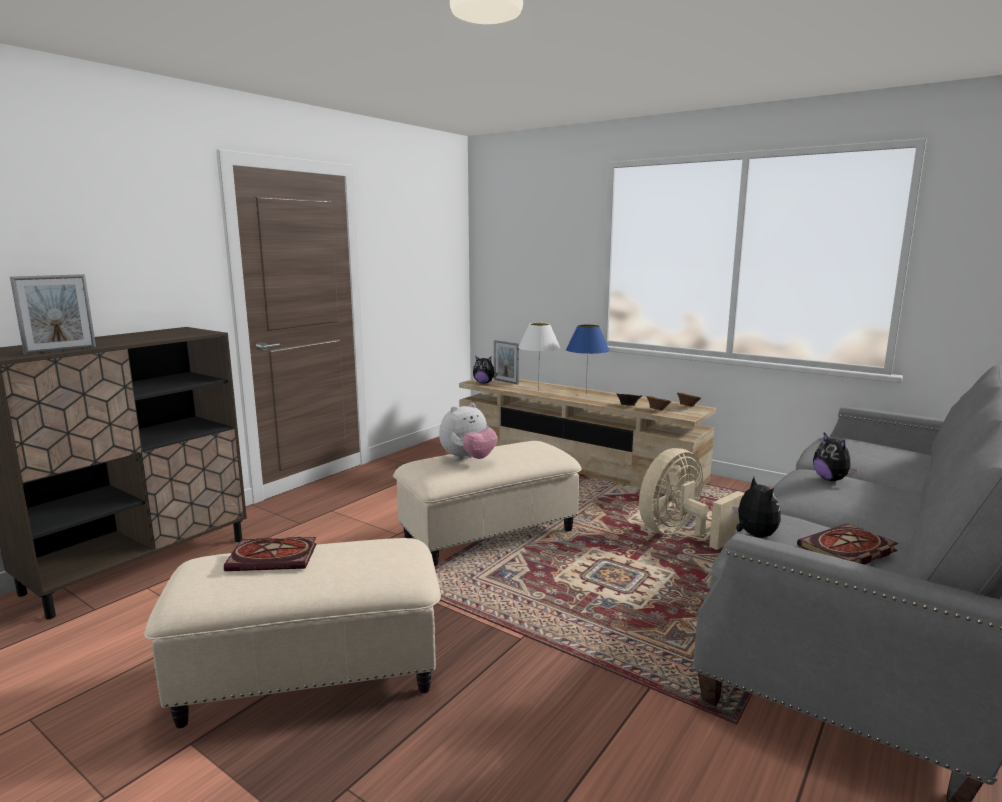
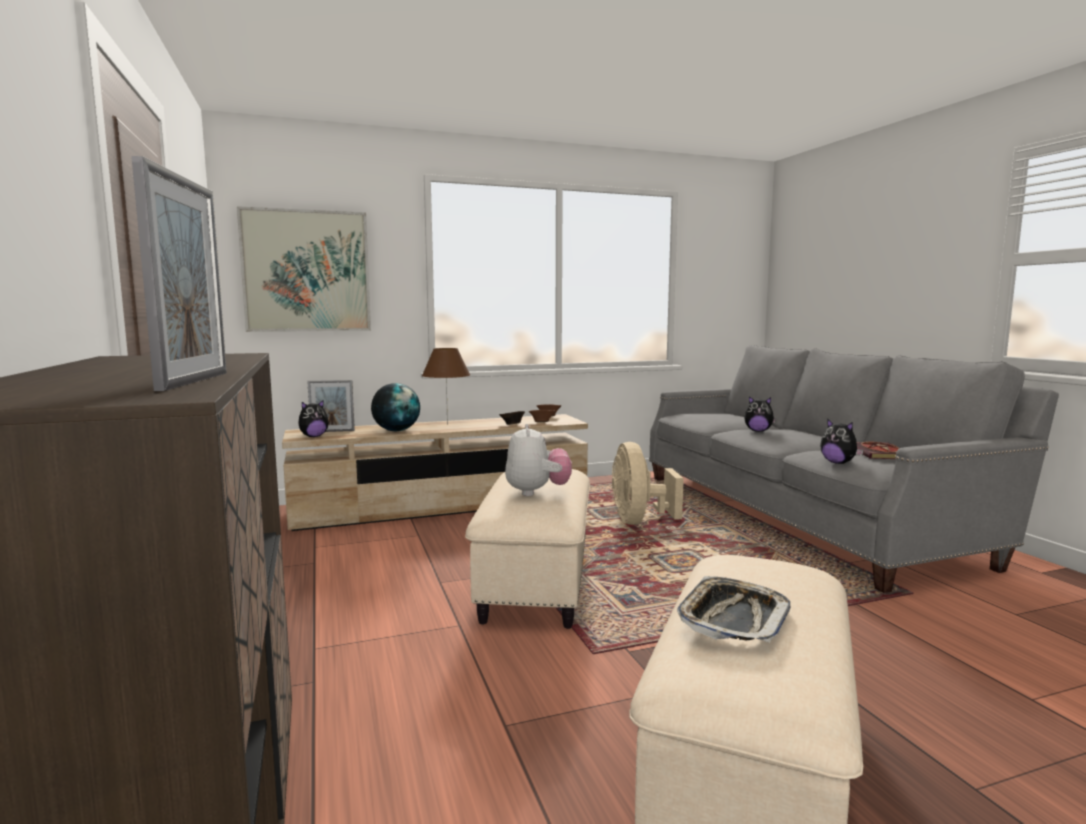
camera: 55 degrees left, 5 degrees down
book [224,537,317,571] -> tray [677,576,791,643]
white table lamp [518,323,560,391] -> globe [371,383,420,431]
blue table lamp [566,325,610,392] -> brown table lamp [422,348,470,425]
plush toy [732,477,781,538] -> plush toy turned 150 degrees counterclockwise [820,418,864,464]
none -> picture [237,206,371,332]

